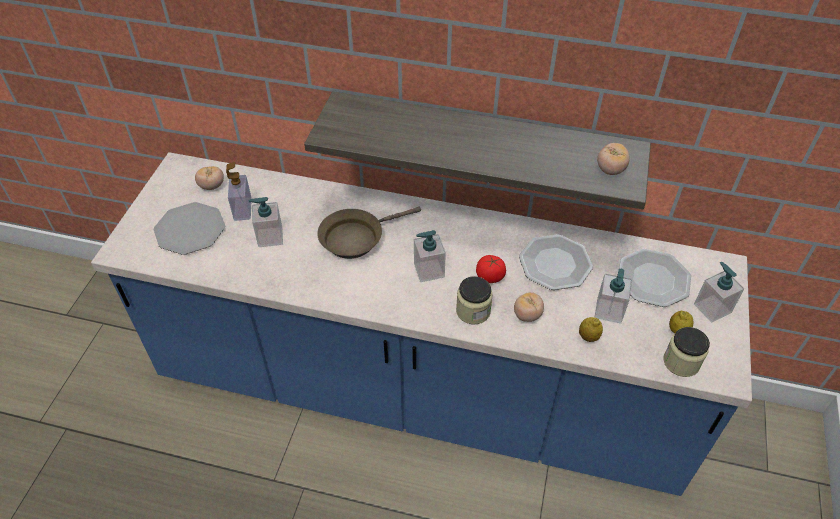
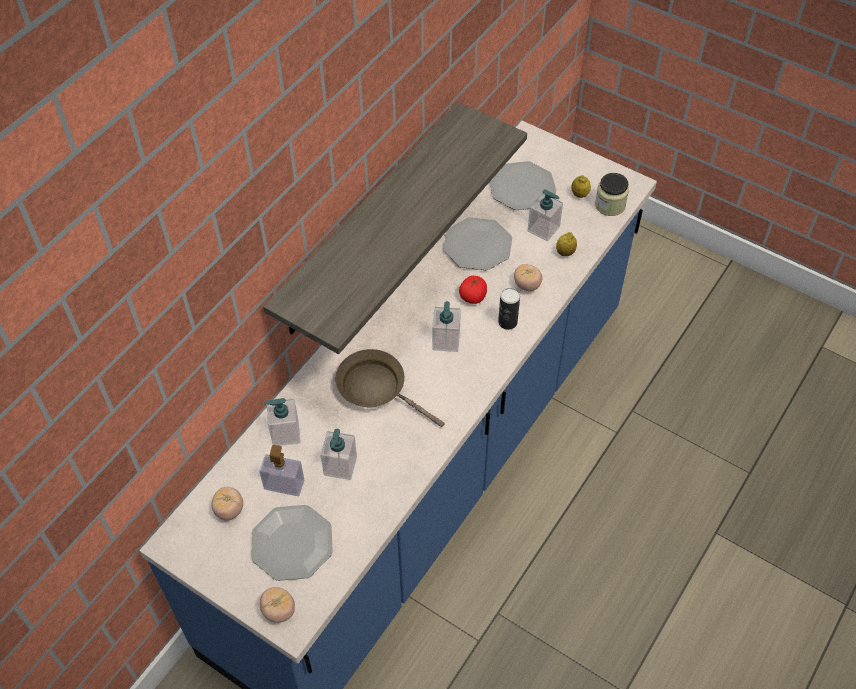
camera: 70 degrees left, 5 degrees up
brown frying pan [317,207,421,259] -> brown frying pan turned 135 degrees clockwise [335,349,445,427]
jar [456,276,493,324] -> can [498,288,520,330]
tomato [597,143,630,175] -> tomato moved to [260,587,295,623]
soap dispenser [694,261,744,323] -> soap dispenser moved to [264,398,300,446]

